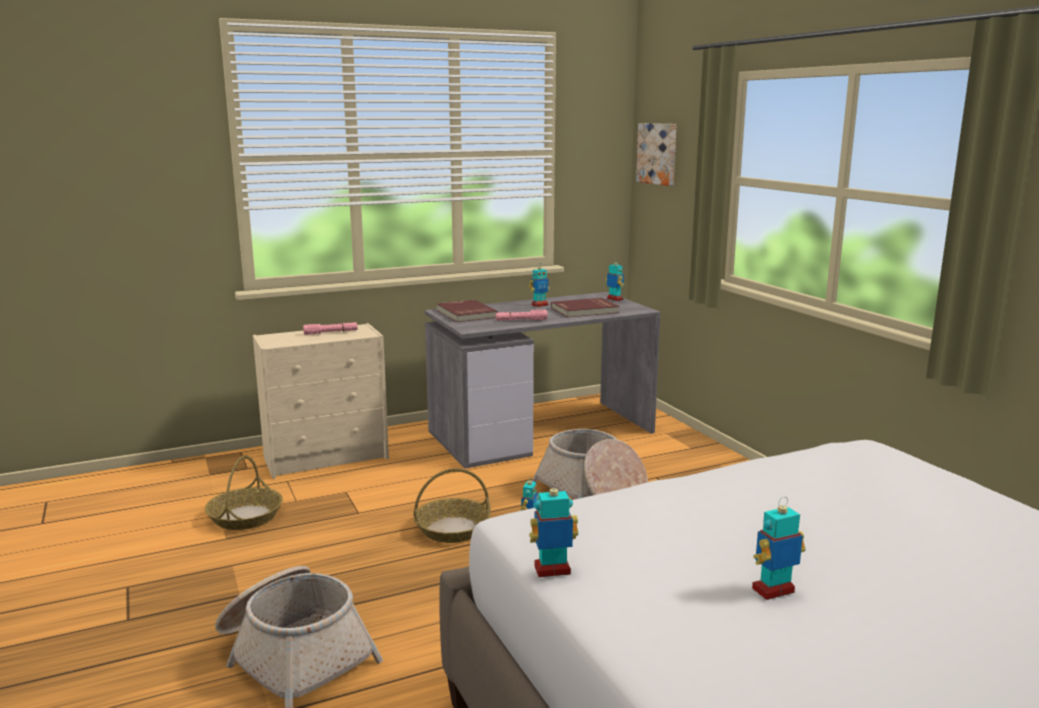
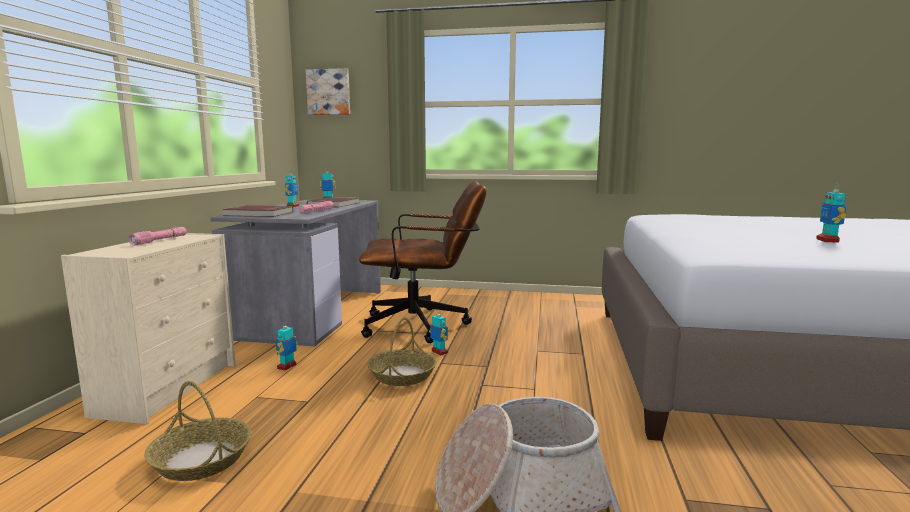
camera: 55 degrees left, 5 degrees down
toy robot [529,480,578,577] -> toy robot moved to [276,321,298,371]
basket [532,429,648,499] -> brown office chair [359,181,487,343]

